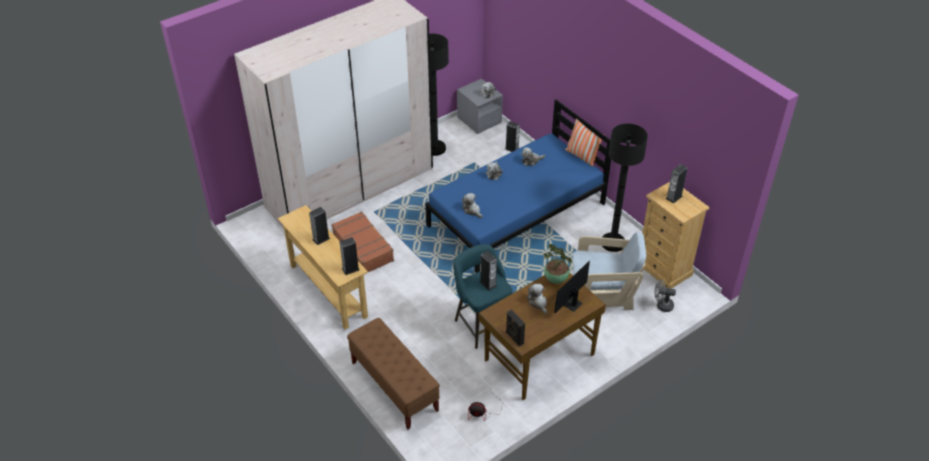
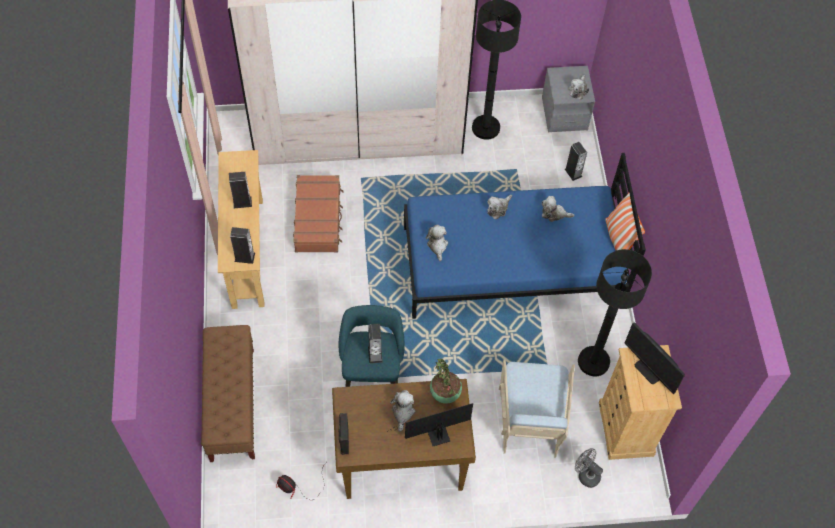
camera: 30 degrees right, 15 degrees up
beige armchair [572,232,646,310] -> beige armchair turned 60 degrees clockwise [499,359,575,457]
speaker [666,164,688,203] -> monitor [625,322,685,394]

